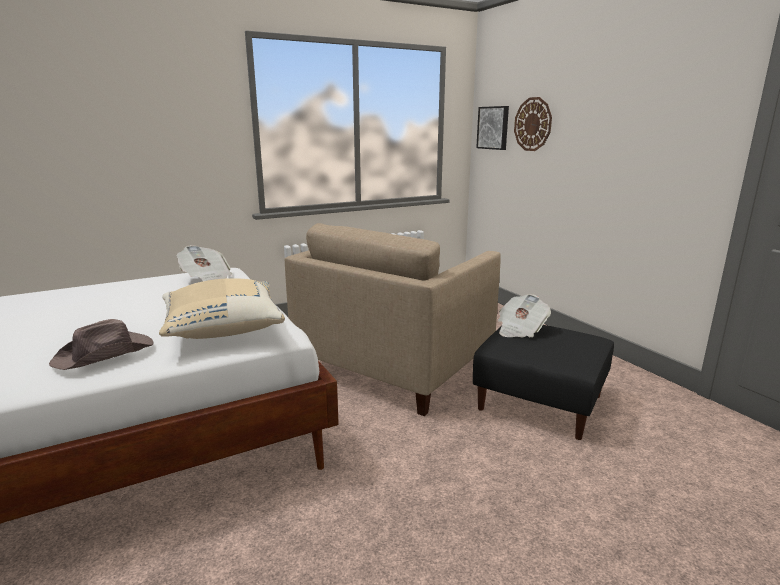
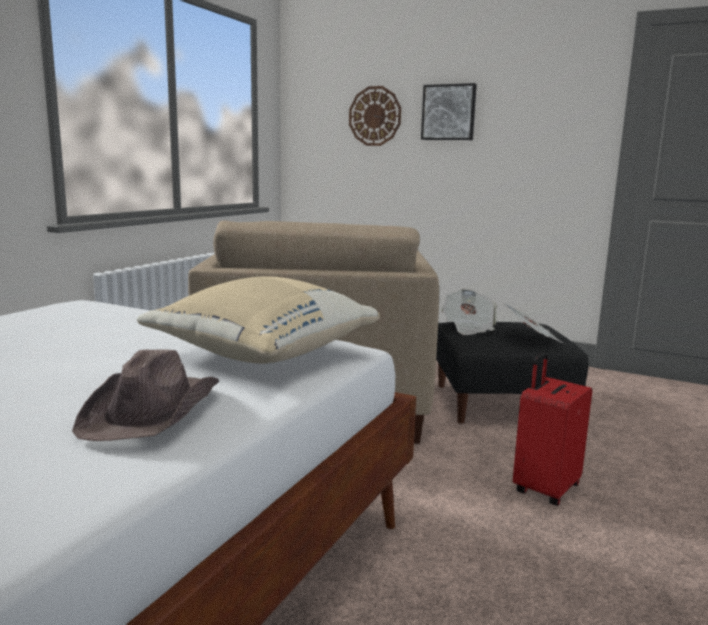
camera: 35 degrees left, 5 degrees down
newspaper [177,245,232,281] -> newspaper moved to [502,303,565,344]
picture [476,106,509,150] -> picture moved to [421,83,477,140]
none -> red suitcase [513,353,592,506]

